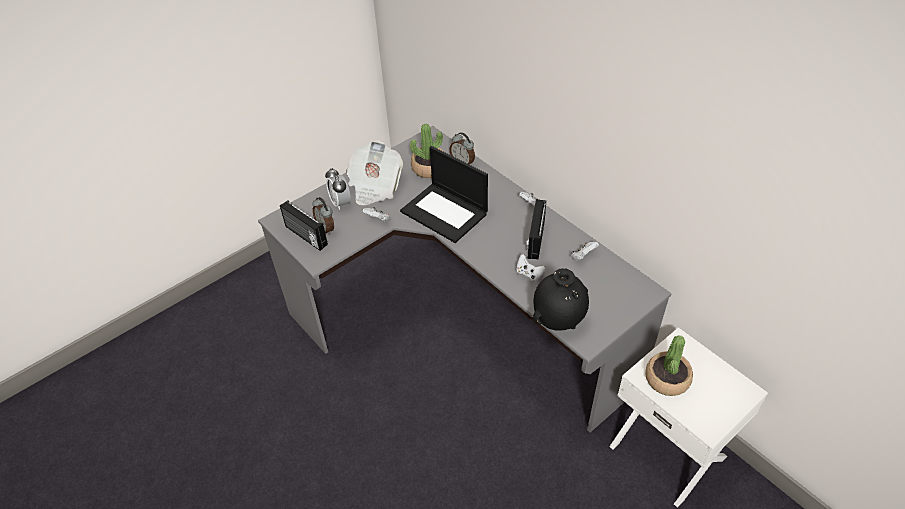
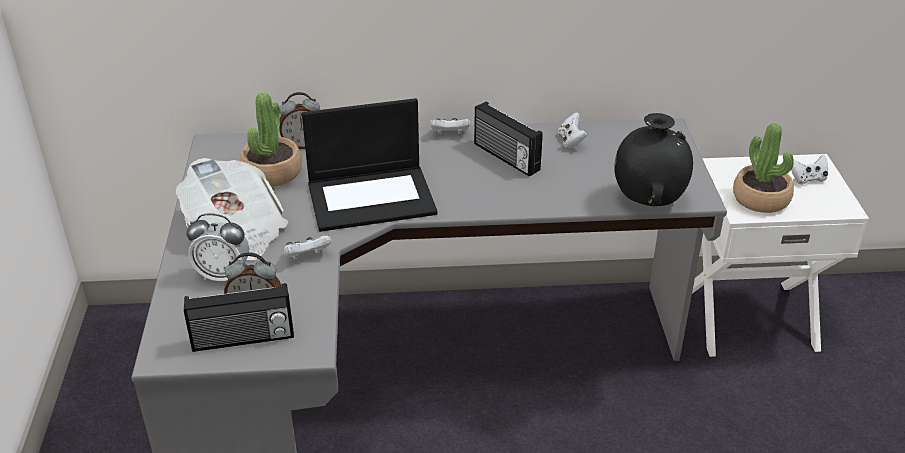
camera: 55 degrees left, 10 degrees down
white game controller [516,254,546,282] -> white game controller moved to [791,154,828,184]

